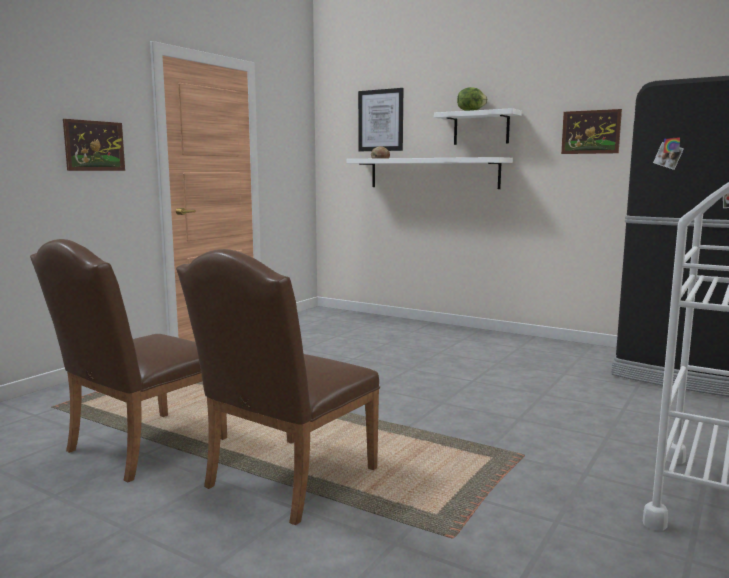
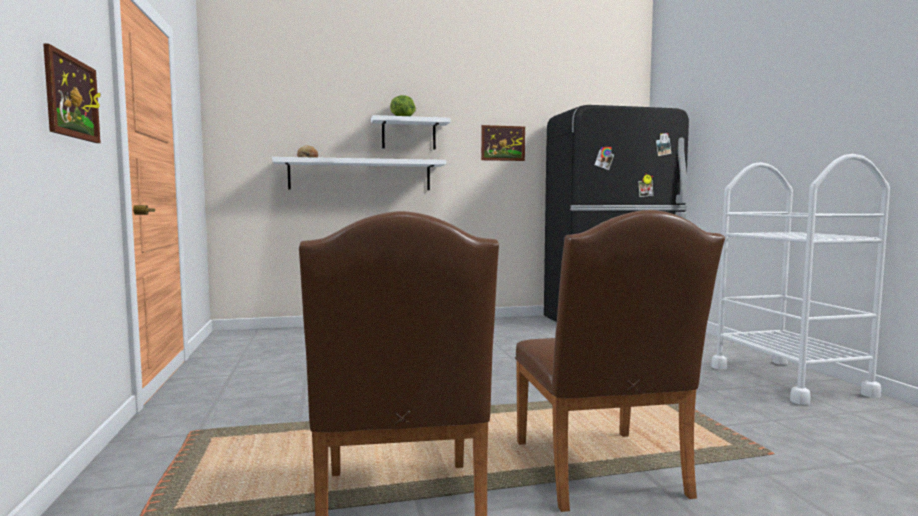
camera: 45 degrees left, 5 degrees down
picture [358,88,403,151] -> none

